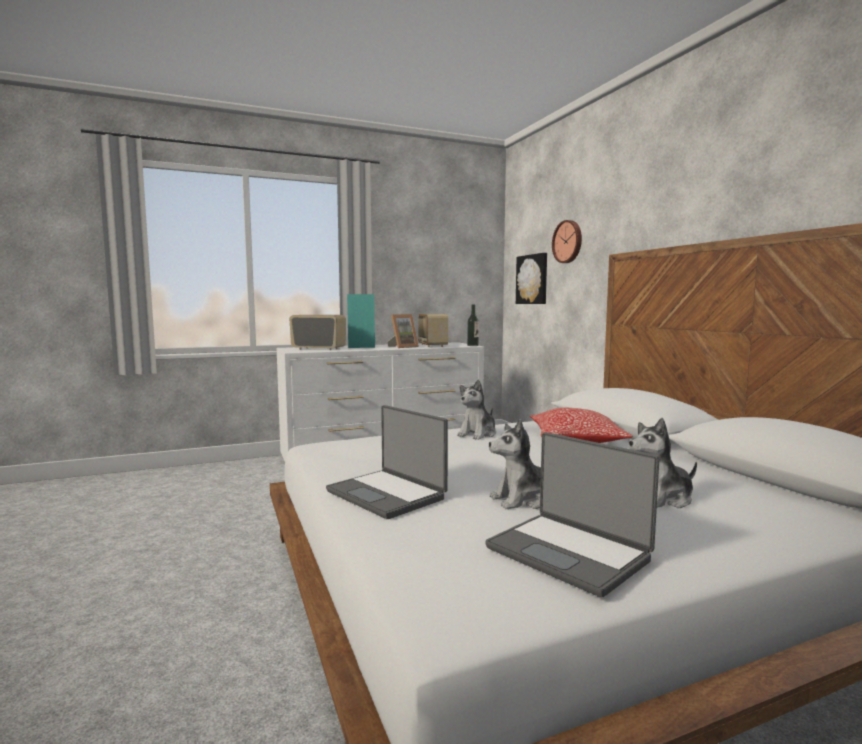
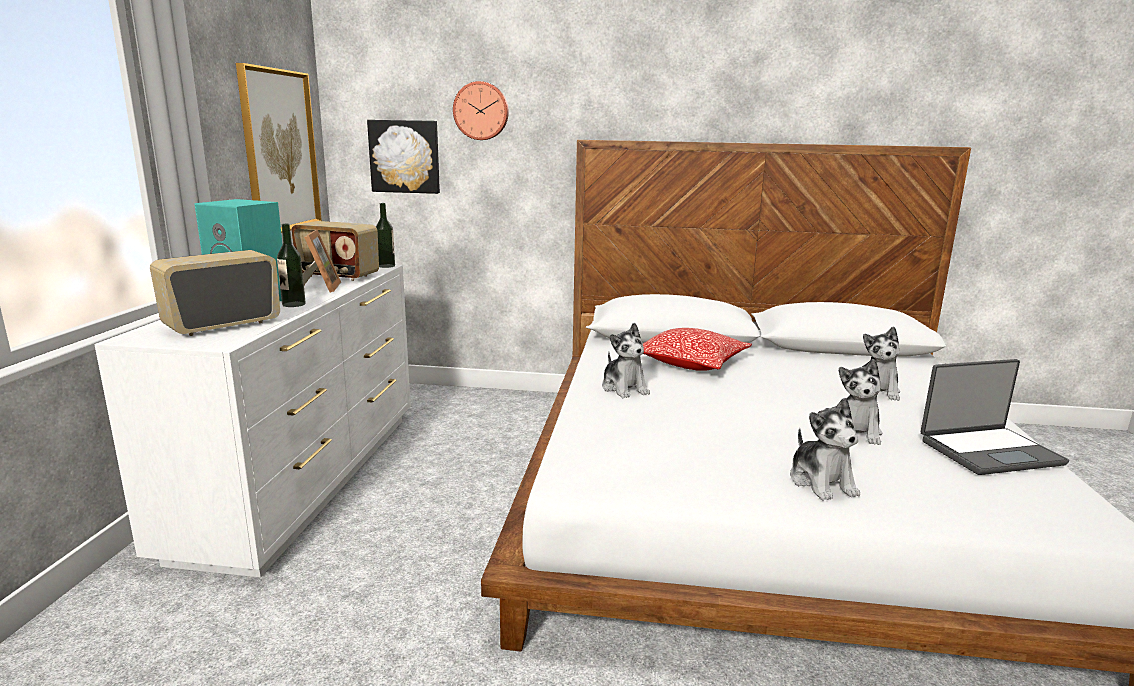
camera: 60 degrees left, 10 degrees up
laptop [326,405,448,519] -> plush toy [790,398,860,500]
none -> picture [236,63,322,233]
none -> bottle [277,224,306,307]

